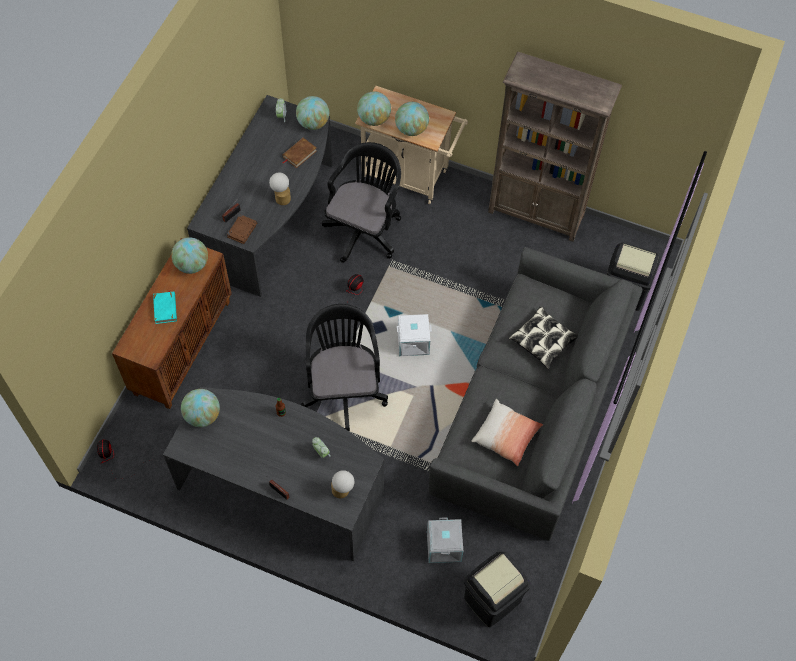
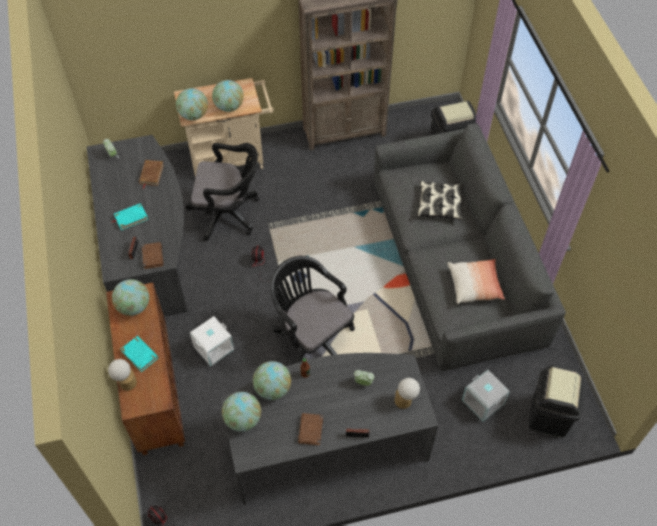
camera: 35 degrees left, 5 degrees down
table lamp [269,173,291,205] -> table lamp moved to [108,359,137,391]
globe [296,96,329,130] -> globe moved to [253,361,291,400]
black office chair [322,142,401,263] -> black office chair turned 105 degrees clockwise [186,143,259,241]
white storage box [397,314,432,356] -> white storage box moved to [190,316,234,367]
none -> turquoise book [111,203,148,230]
none -> brown book [298,413,323,445]

